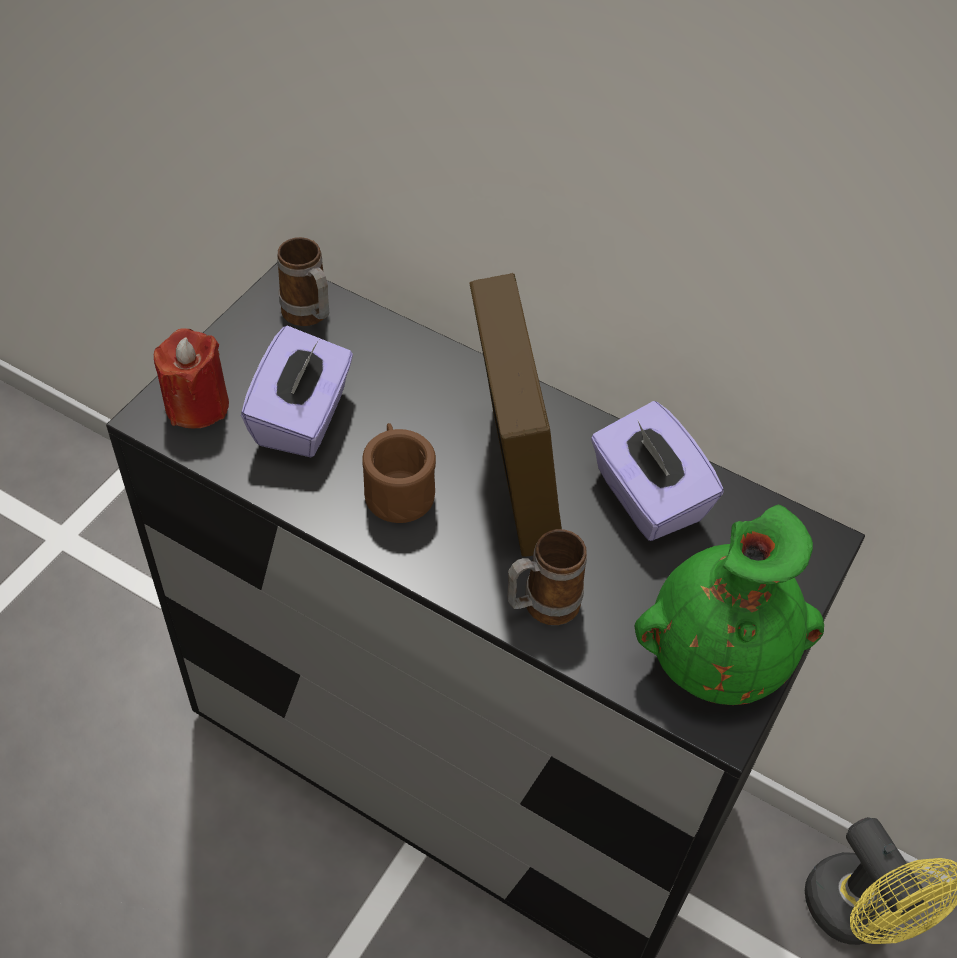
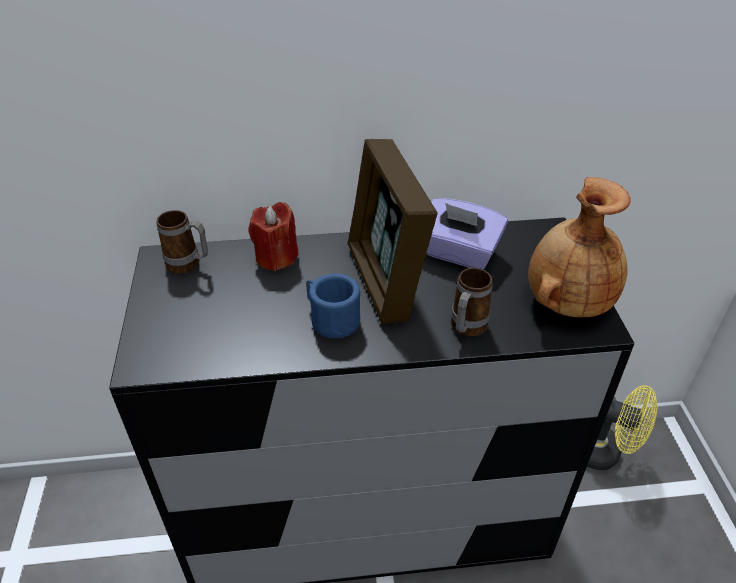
camera: 35 degrees left, 10 degrees down
red candle [154,328,229,428] -> red candle moved to [249,202,299,271]
purple tissue box [241,326,353,457] -> none
brown mug [362,423,436,523] -> blue mug [306,273,360,338]
picture frame [470,273,562,557] -> picture frame turned 150 degrees counterclockwise [347,139,437,324]
green vase [635,504,824,705] -> brown vase [528,177,631,317]

